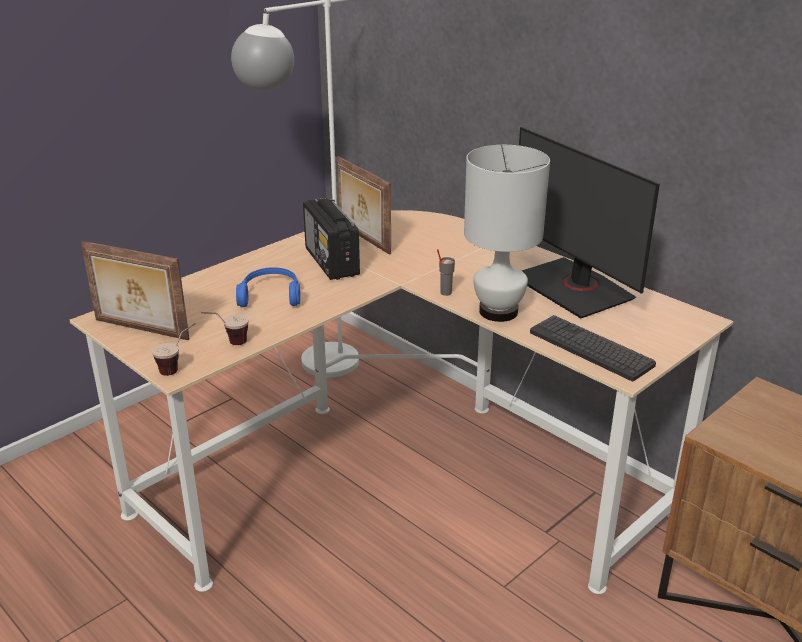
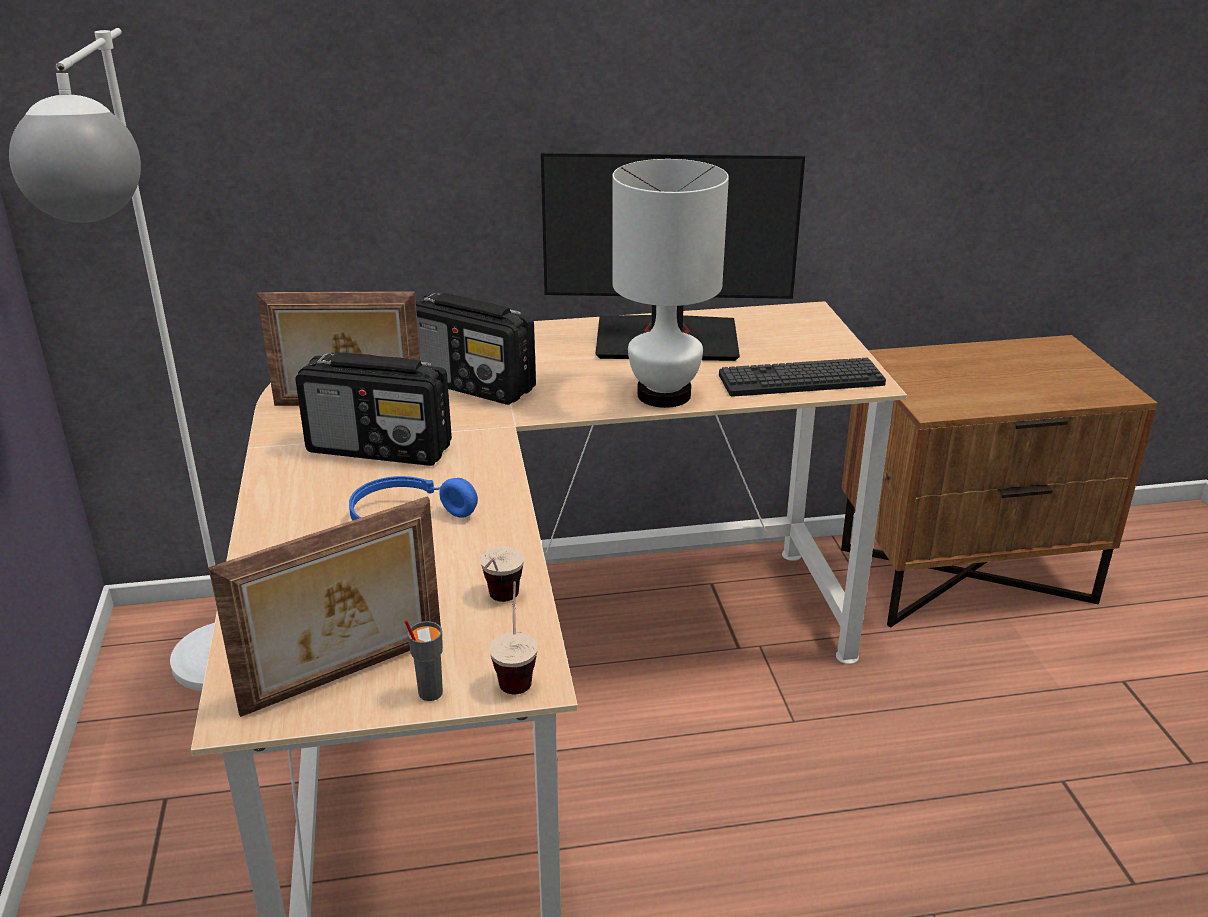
camera: 55 degrees left, 0 degrees up
grey cup [437,249,455,296] -> grey cup moved to [405,620,443,701]
none -> radio [416,293,536,405]

